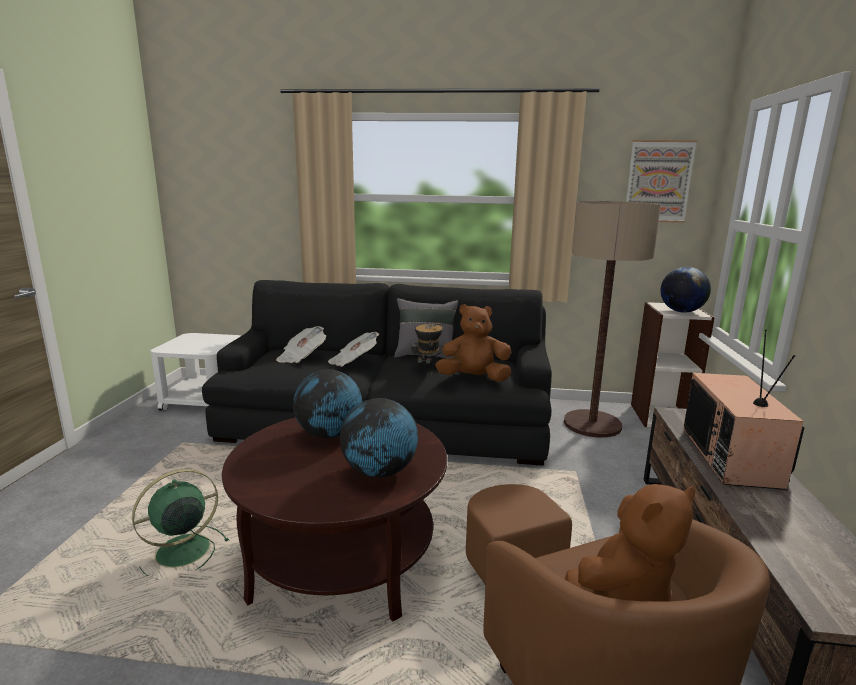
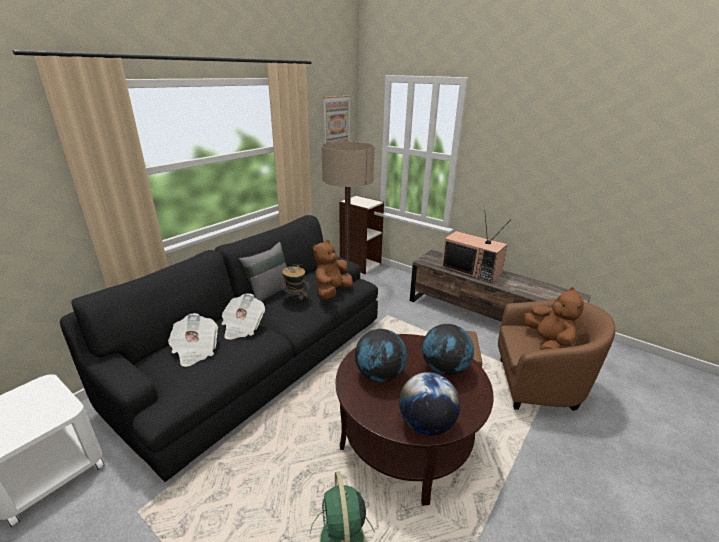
camera: 60 degrees left, 10 degrees up
globe [661,267,711,313] -> globe moved to [399,372,460,436]

